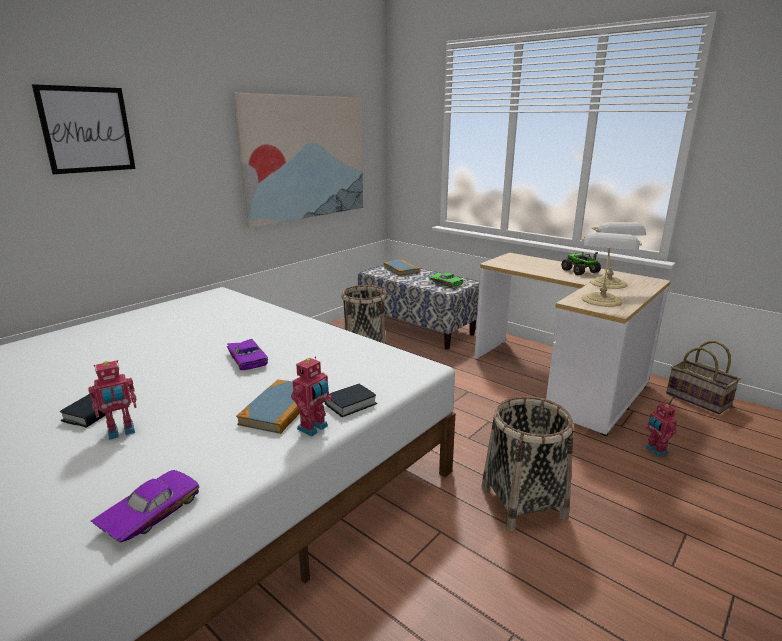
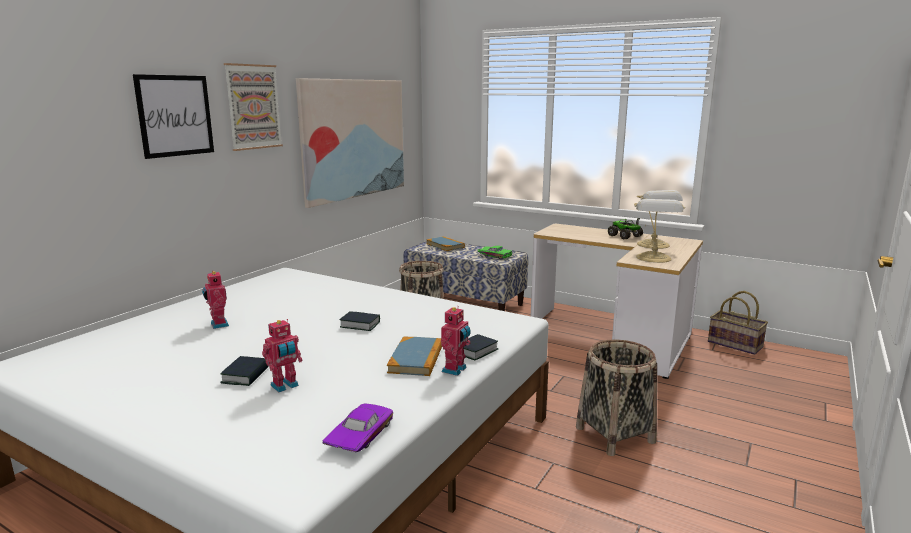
camera: 10 degrees left, 5 degrees down
purple toy car [227,339,268,370] -> book [339,311,380,331]
toy robot [645,402,677,456] -> toy robot moved to [202,270,229,329]
none -> picture [224,63,283,151]

